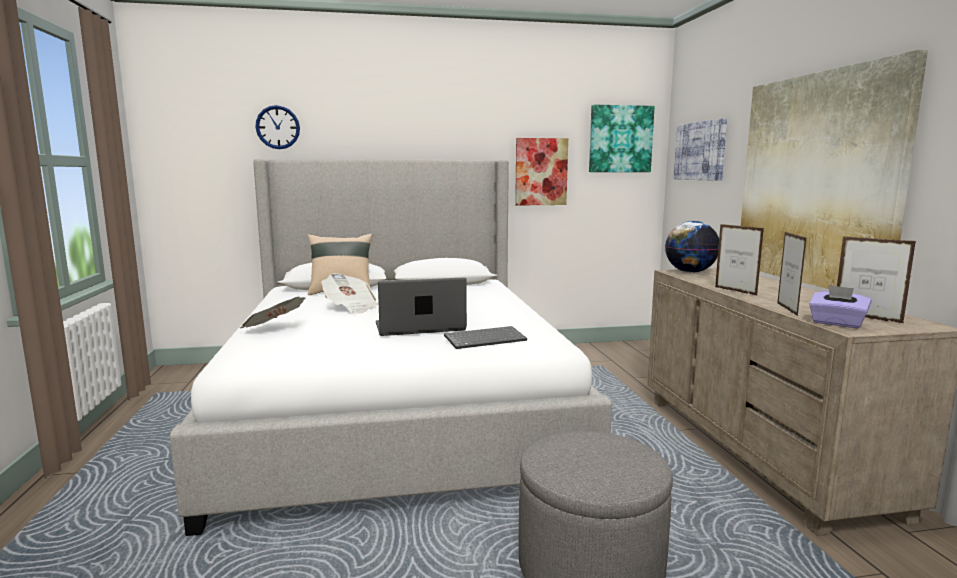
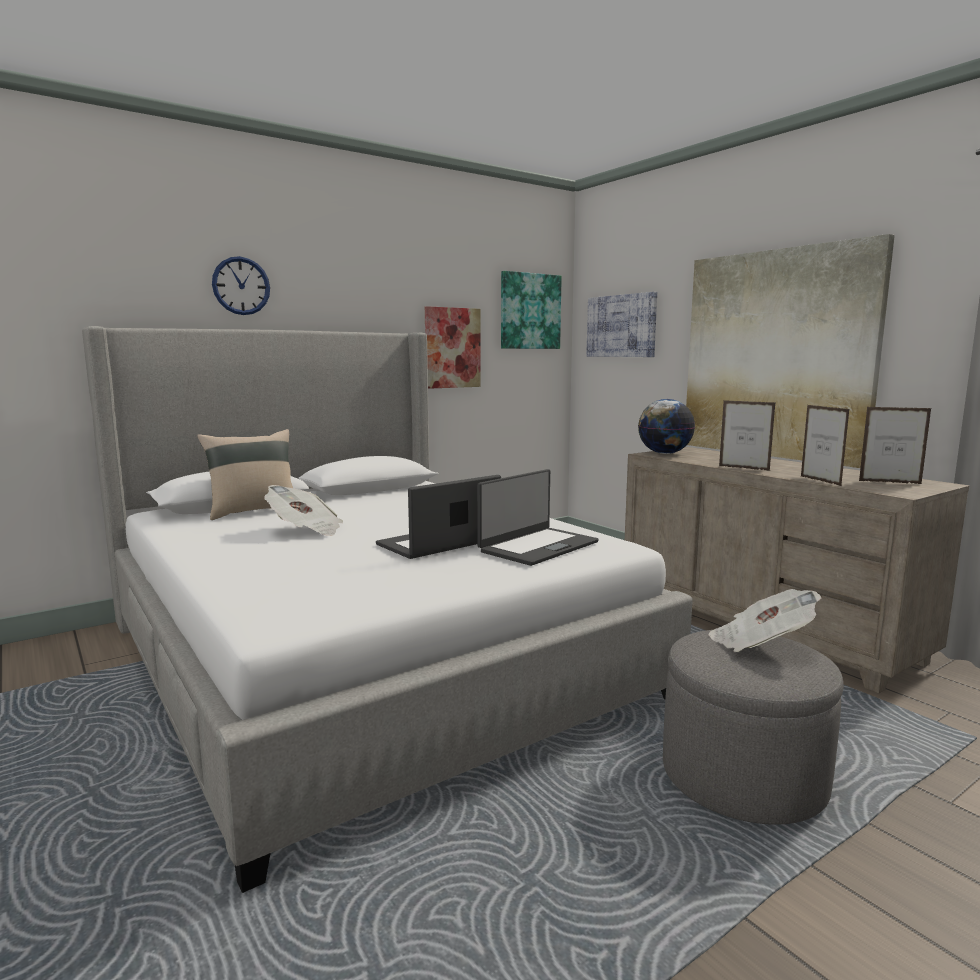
camera: 25 degrees left, 0 degrees up
newspaper [240,297,306,328] -> newspaper moved to [708,589,822,652]
wall clock [255,105,300,149] -> wall clock moved to [212,256,270,315]
keyboard [444,326,527,349] -> laptop [477,469,598,566]
purple tissue box [809,285,871,328] -> none

